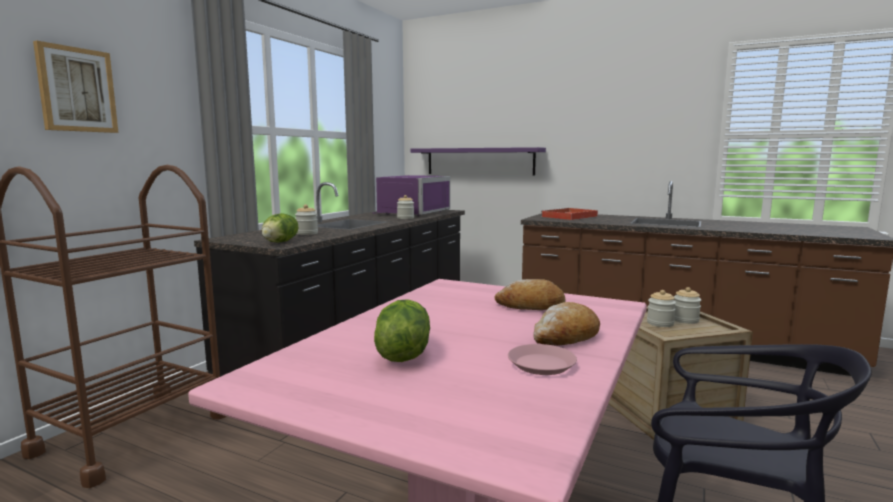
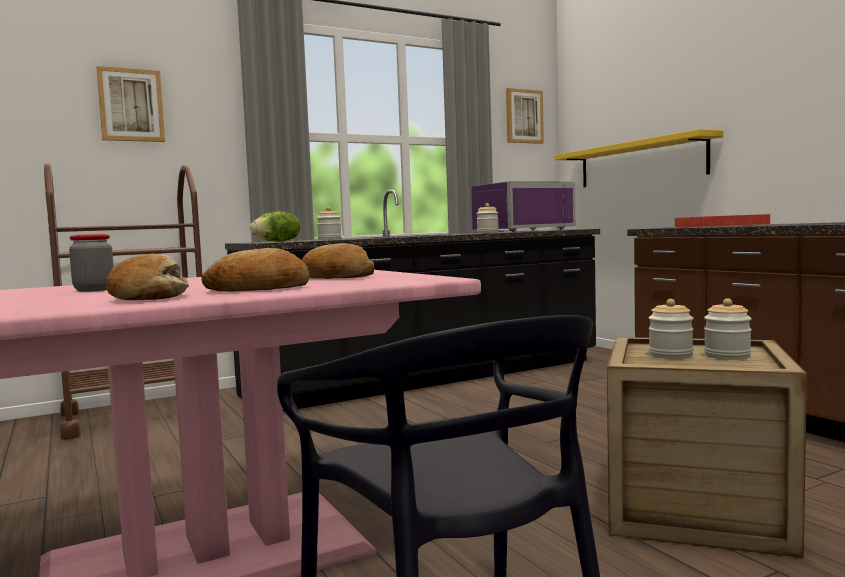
camera: 35 degrees right, 5 degrees down
lettuce [374,299,430,362] -> jar [69,234,114,292]
purple shelf [411,147,546,176] -> yellow shelf [554,129,724,187]
pink plate [508,344,577,375] -> bread [106,254,189,300]
none -> picture [506,88,544,144]

